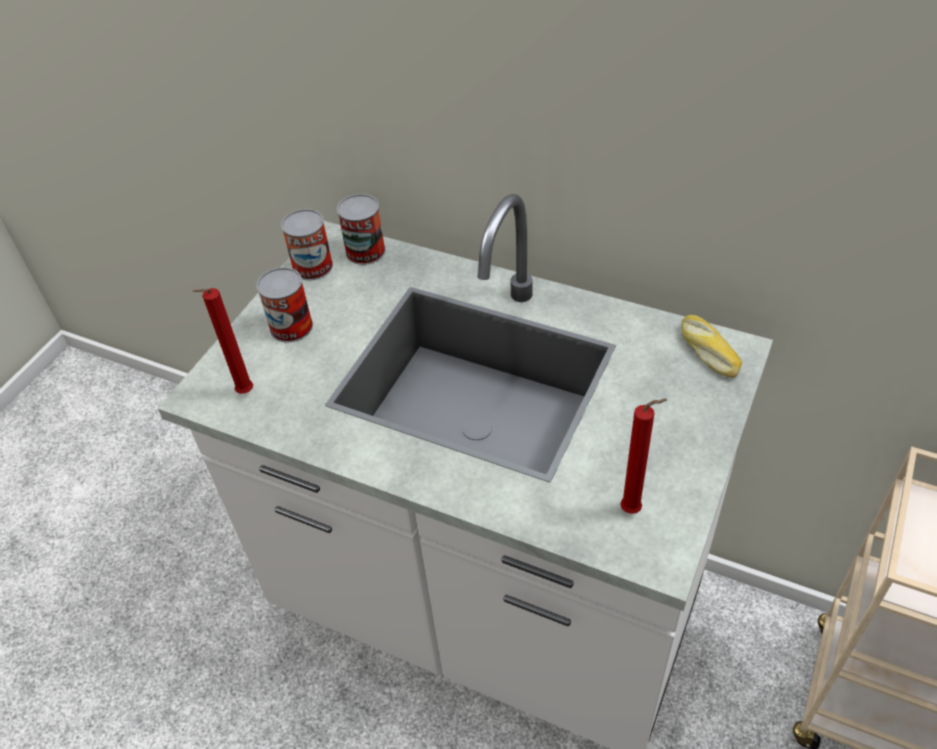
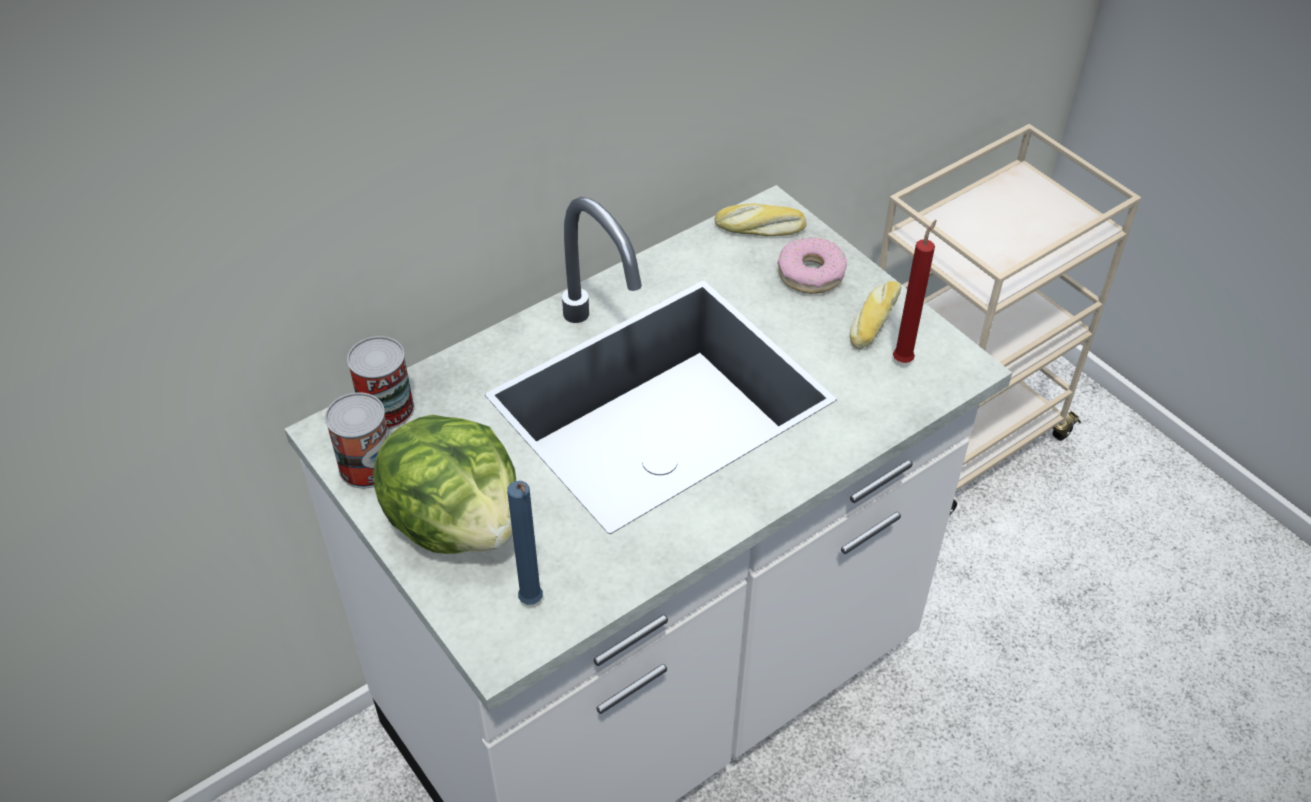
camera: 65 degrees left, 0 degrees up
red candle [192,288,253,394] -> blue candle [507,481,543,605]
can [256,267,313,343] -> lettuce [374,415,516,554]
none -> donut [778,238,847,294]
none -> bread [850,281,902,349]

